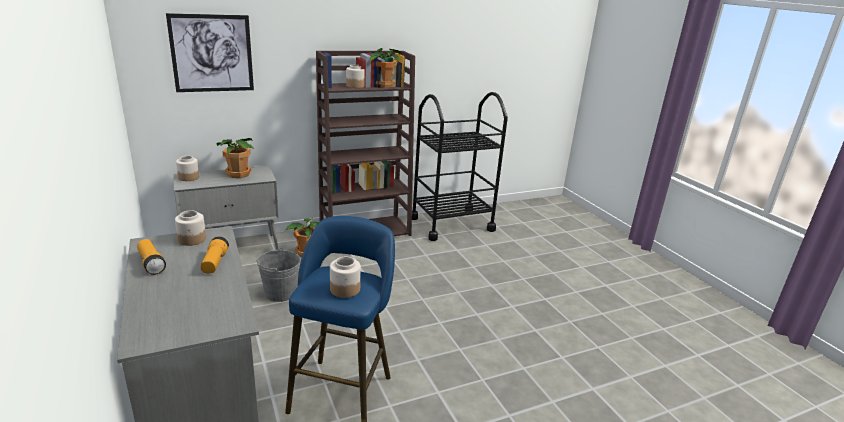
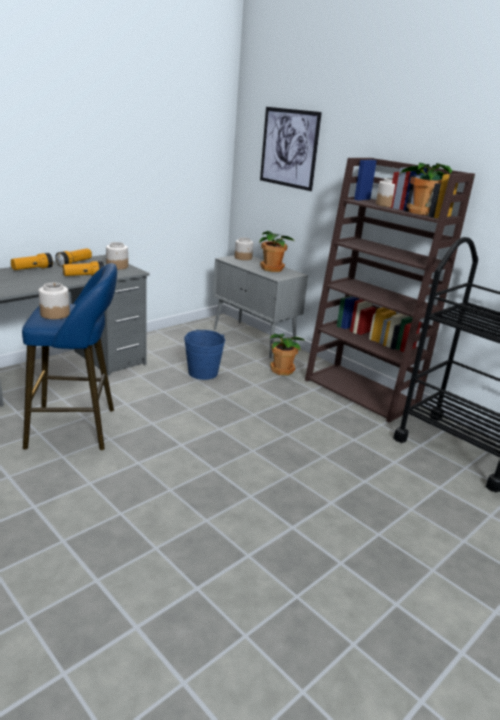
camera: 70 degrees right, 0 degrees up
grey bucket [256,248,300,302] -> blue bucket [184,330,225,380]
none -> flashlight [11,253,53,270]

